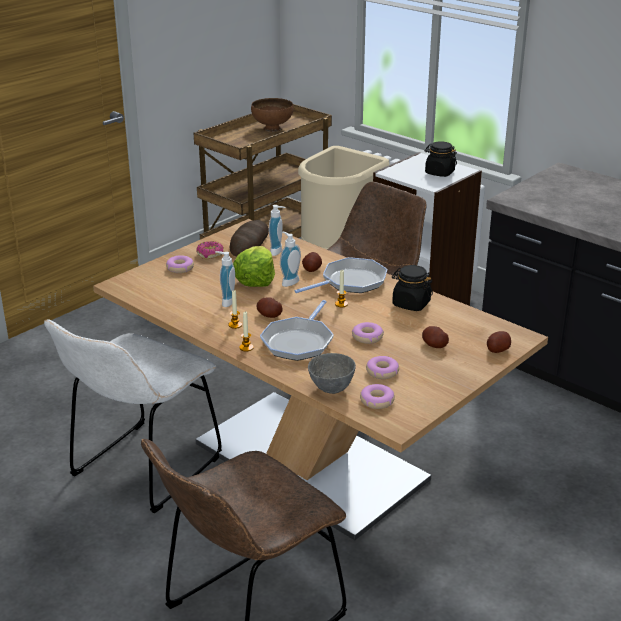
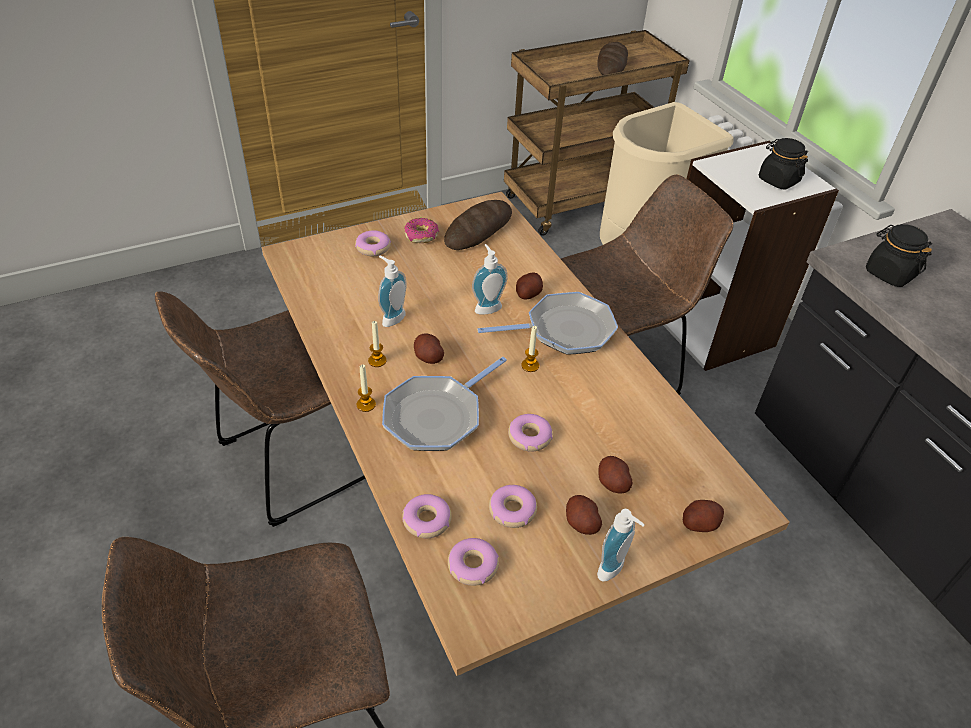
camera: 20 degrees right, 15 degrees up
white chair [44,319,222,513] -> brown chair [155,291,365,527]
lettuce [233,246,275,287] -> none
brown bowl [251,98,294,132] -> bread [598,42,628,75]
soap dispenser [269,205,285,256] -> soap dispenser moved to [597,509,645,581]
grey bowl [308,353,356,394] -> donut [402,494,452,538]
black jar [392,265,433,311] -> black jar moved to [866,224,932,287]
none -> potato [566,495,602,535]

